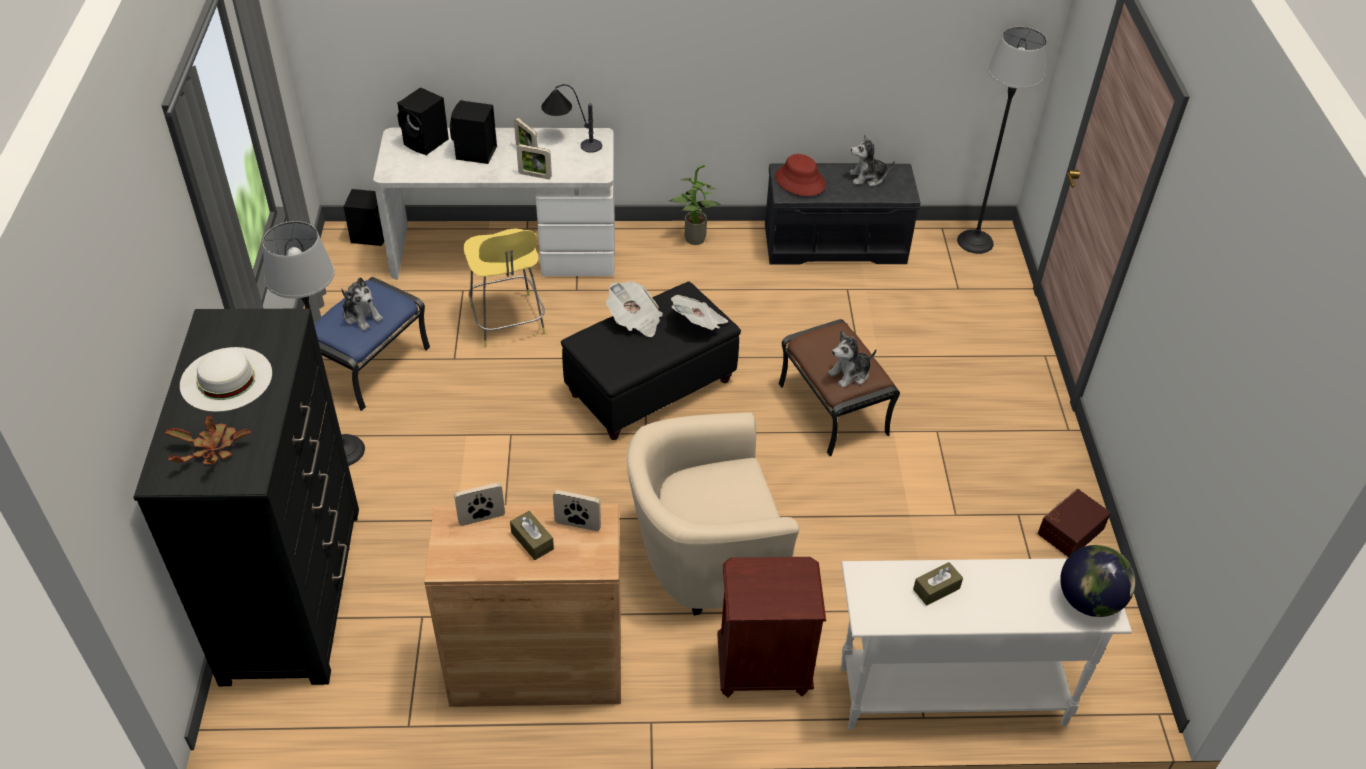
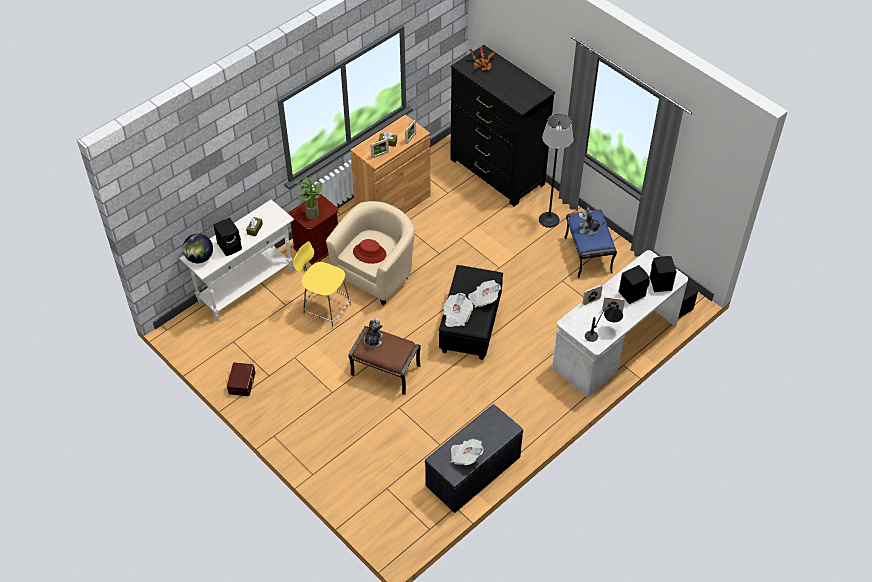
camera: 140 degrees right, 5 degrees up
white hat [180,347,272,412] -> none
yellow stool [464,228,546,348] -> yellow stool moved to [293,241,351,330]
potted plant [669,165,721,245] -> potted plant moved to [294,177,322,220]
red hat [775,154,826,196] -> red hat moved to [353,239,386,264]
plush toy [850,135,895,187] -> newspaper [451,439,483,465]
floor lamp [957,27,1047,254] -> none
none -> black speaker [213,217,242,256]

